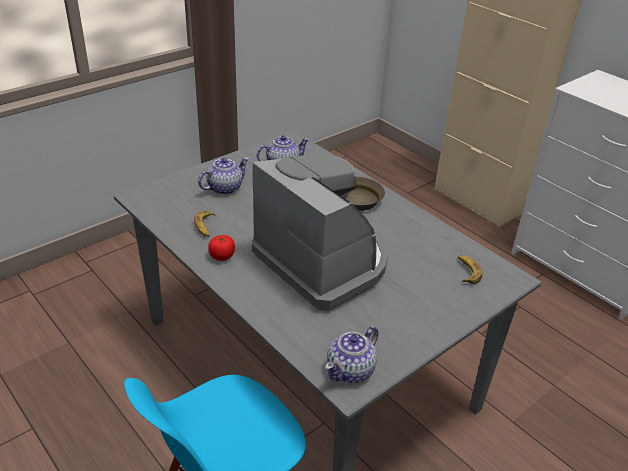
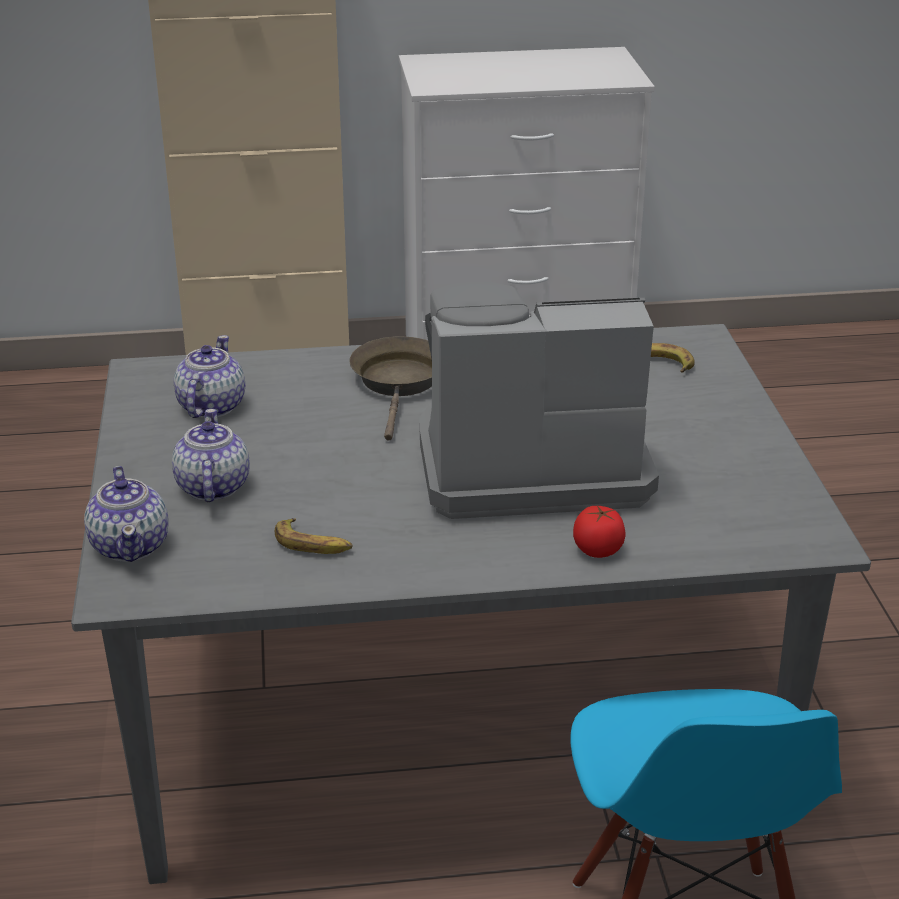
camera: 55 degrees left, 5 degrees down
tomato [208,235,235,261] -> tomato moved to [573,506,625,558]
teapot [325,326,378,383] -> teapot moved to [84,466,169,562]

